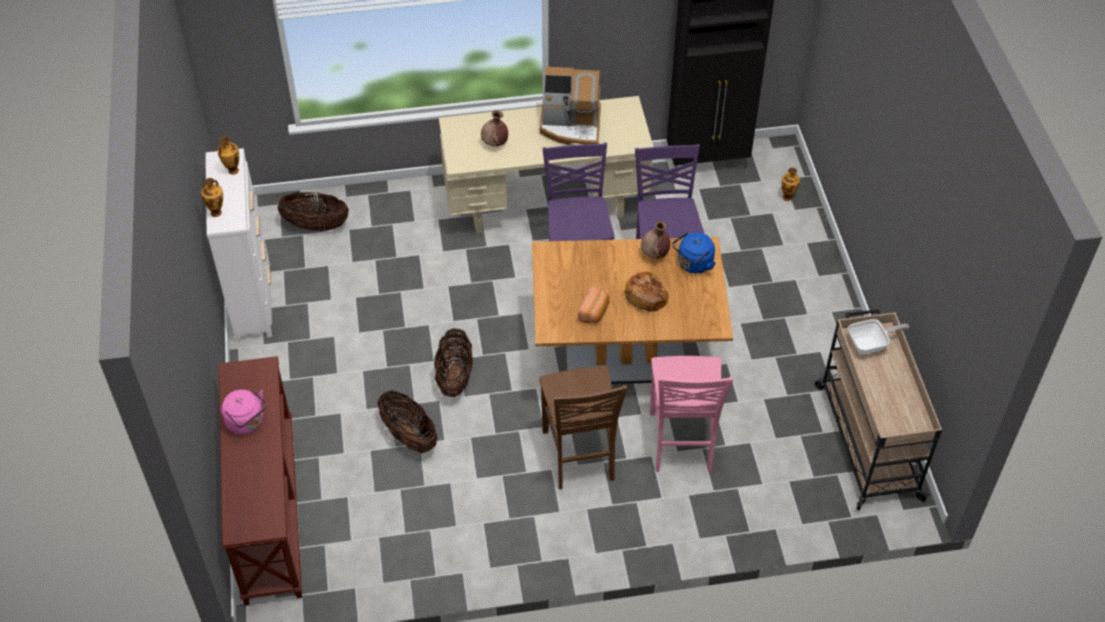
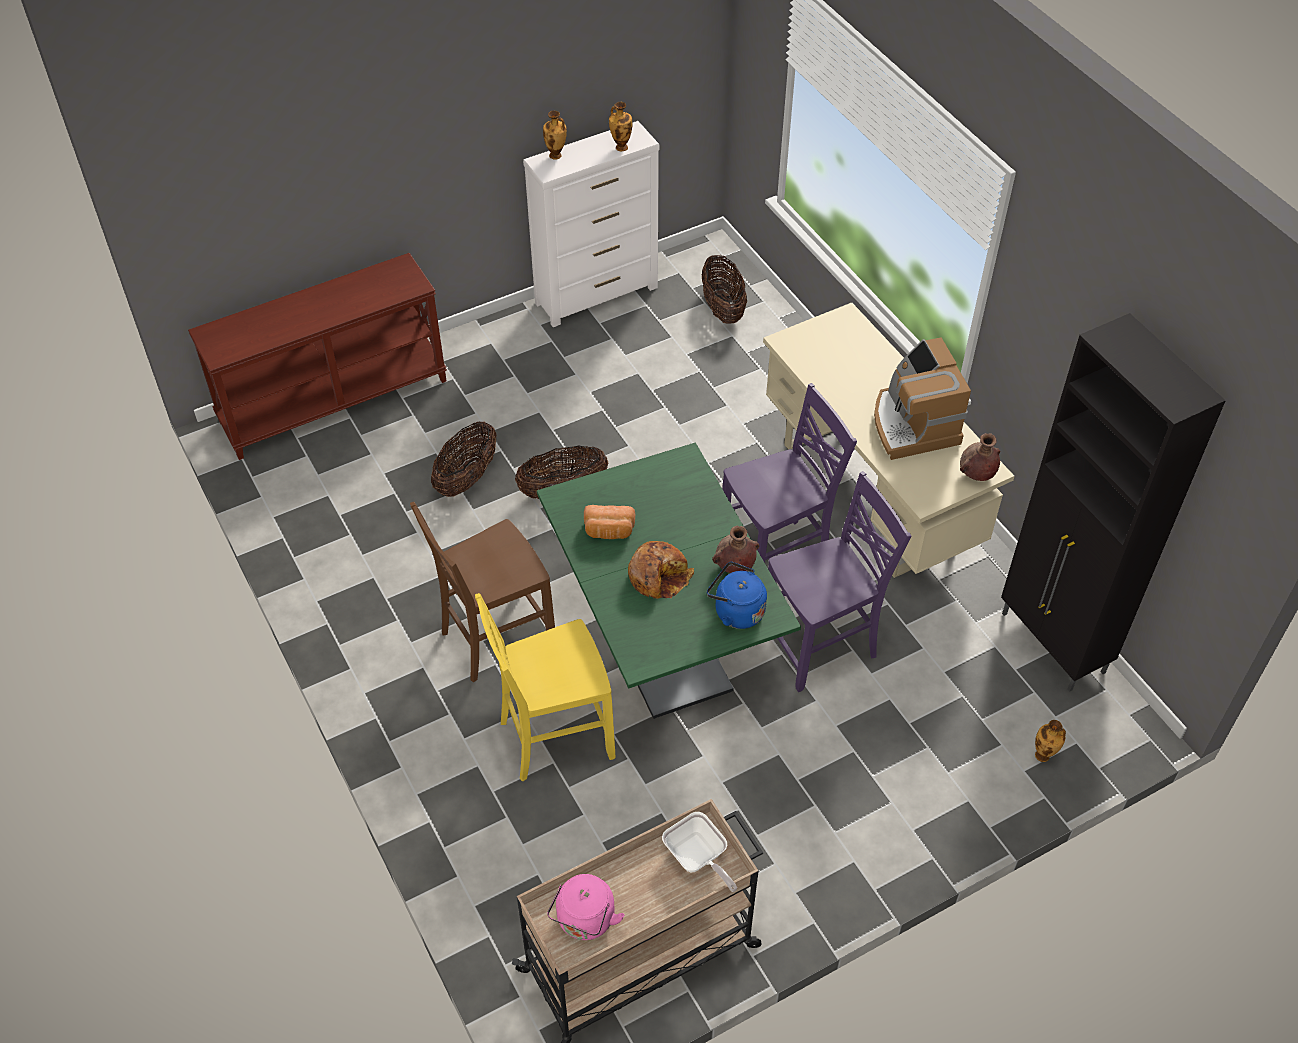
camera: 70 degrees right, 0 degrees up
pink kettle [221,389,268,434] -> pink kettle moved to [547,874,625,940]
brown vase [481,110,508,146] -> brown vase moved to [960,433,1000,481]
brown dining table [532,237,733,384] -> green dining table [537,442,801,719]
pink chair [650,356,733,472] -> yellow chair [475,593,615,781]

